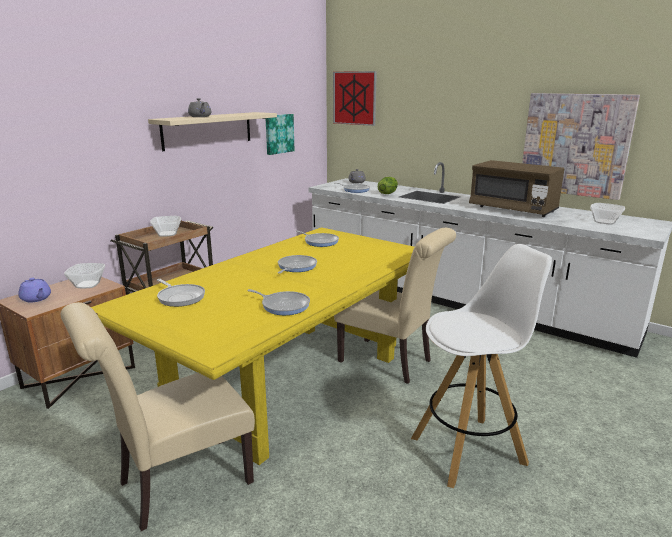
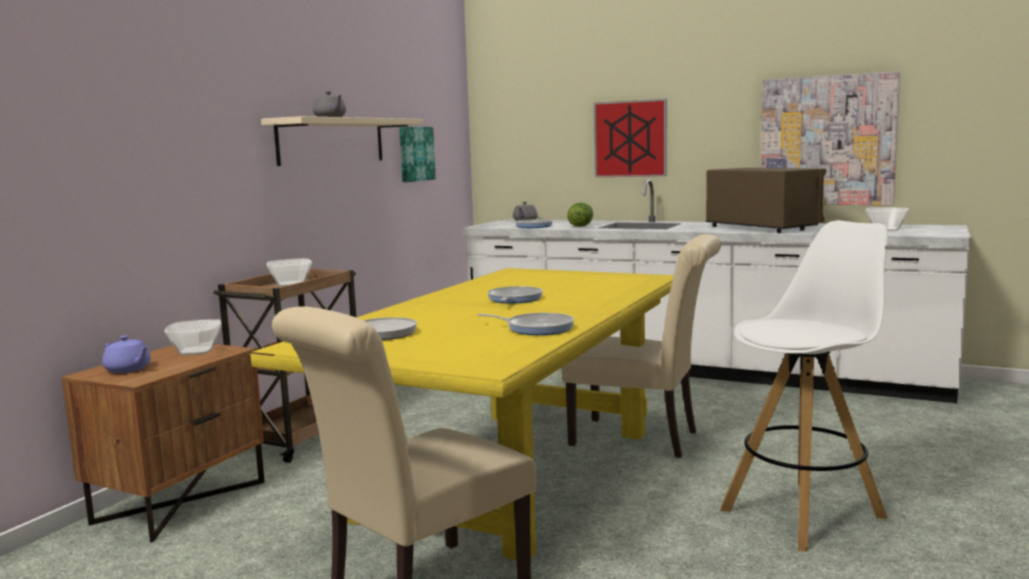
camera: 10 degrees left, 10 degrees down
frying pan [296,231,339,247] -> none
picture [333,71,377,126] -> picture moved to [593,99,667,177]
brown microwave [469,160,564,217] -> brown microwave turned 150 degrees counterclockwise [706,168,826,233]

